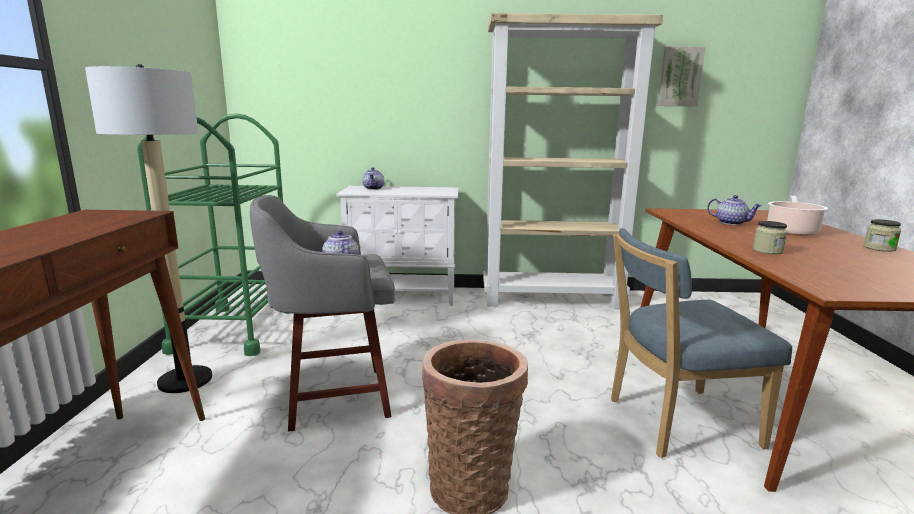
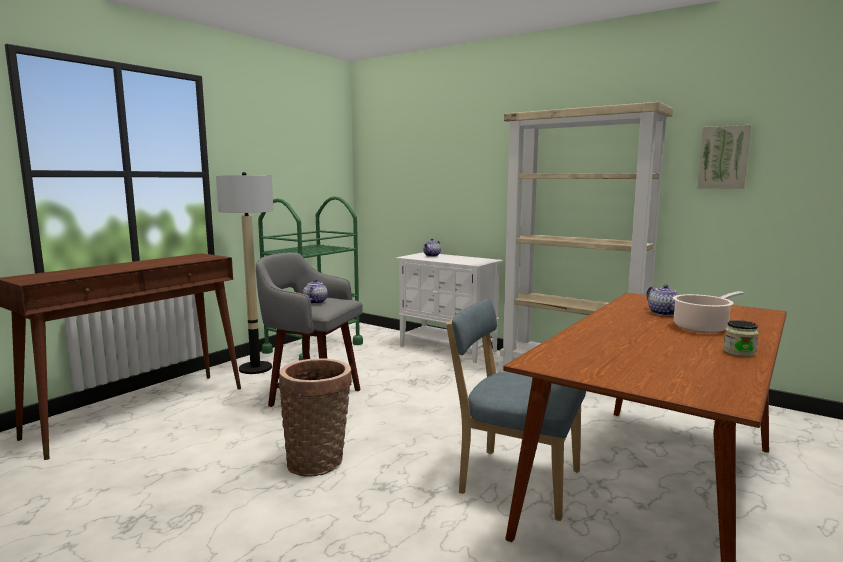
camera: 35 degrees right, 5 degrees down
jar [753,221,787,254] -> none

